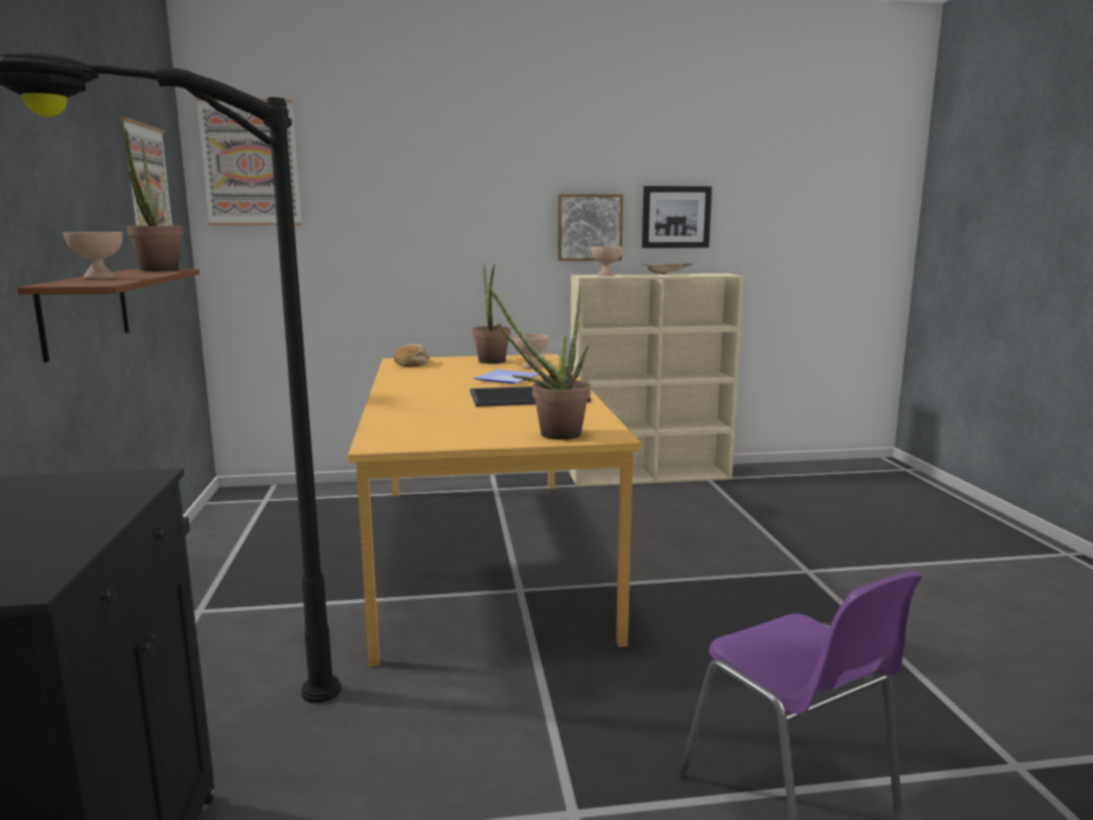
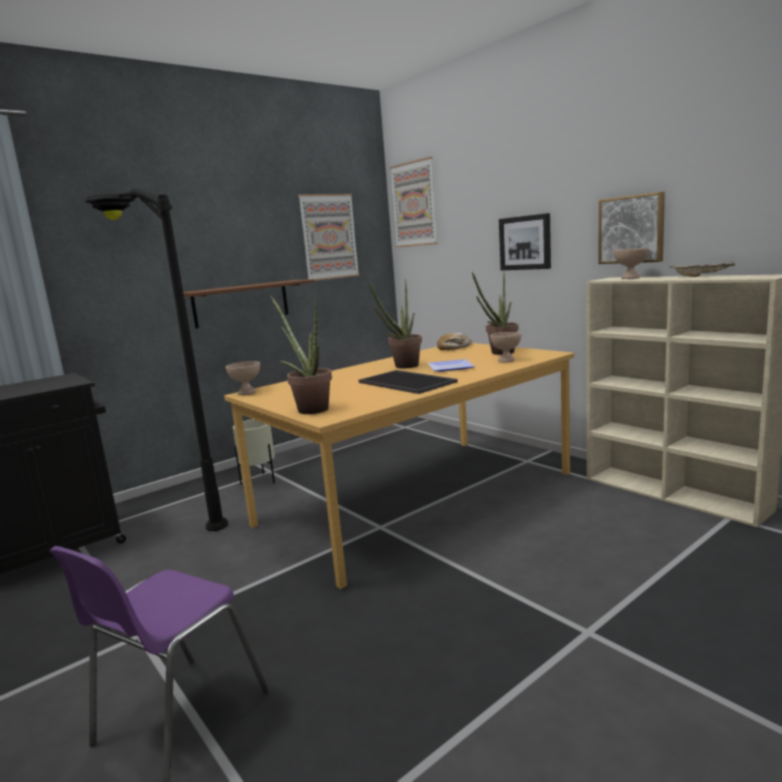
camera: 60 degrees right, 0 degrees up
beige bowl [63,232,123,279] -> beige bowl moved to [226,361,260,395]
potted plant [125,128,183,272] -> potted plant moved to [368,279,422,368]
picture [642,186,712,248] -> picture moved to [499,213,551,270]
none -> beige planter [233,419,275,484]

